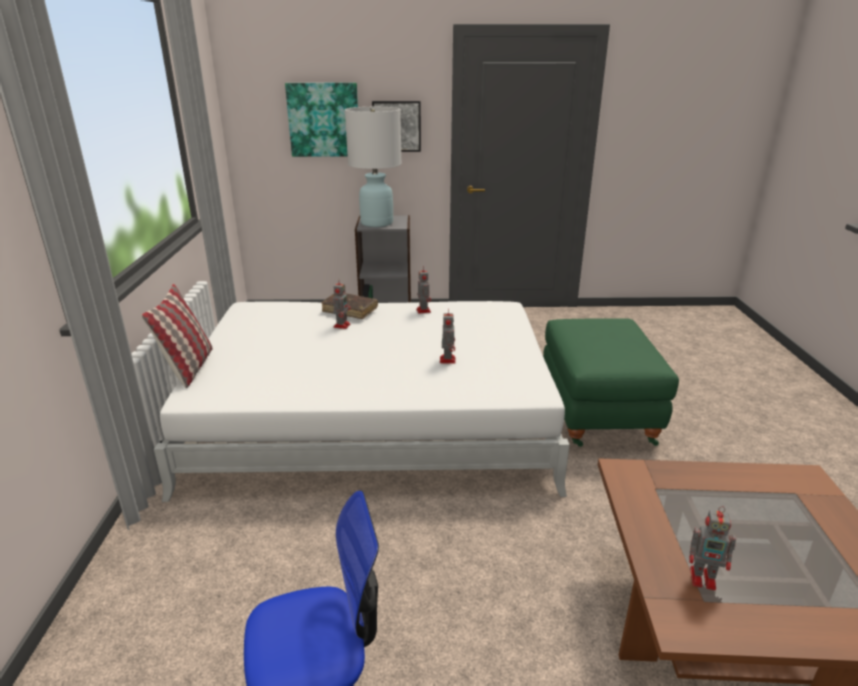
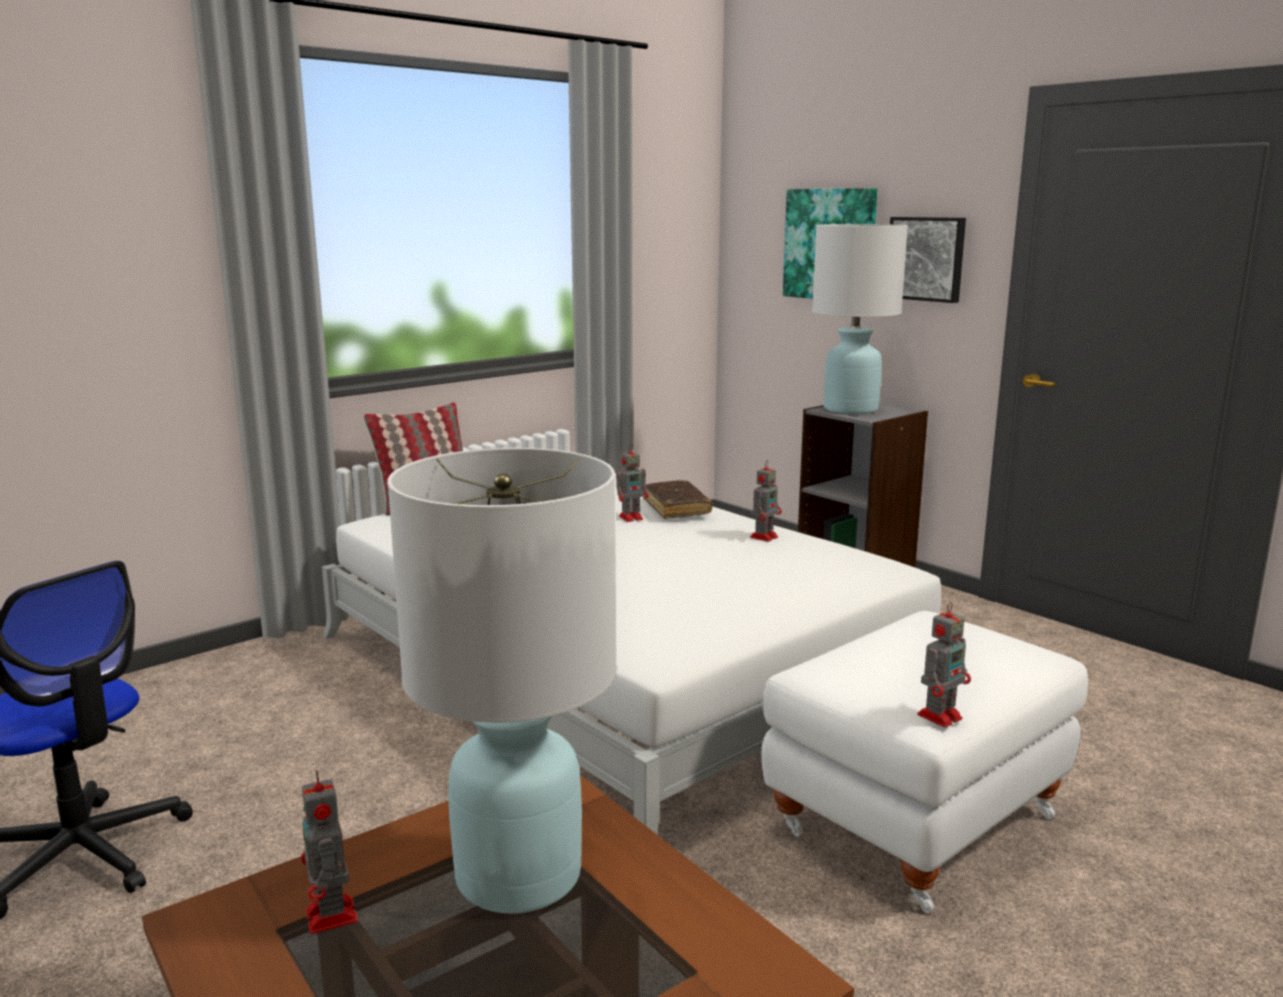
camera: 50 degrees right, 10 degrees down
toy robot [440,308,456,364] -> toy robot moved to [917,602,971,728]
green ottoman [543,318,679,447] -> white ottoman [761,611,1088,913]
none -> white table lamp [387,448,617,913]

